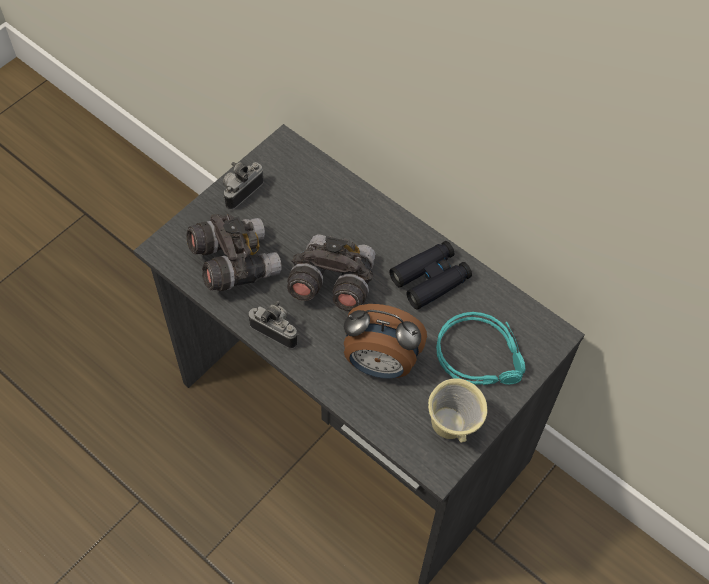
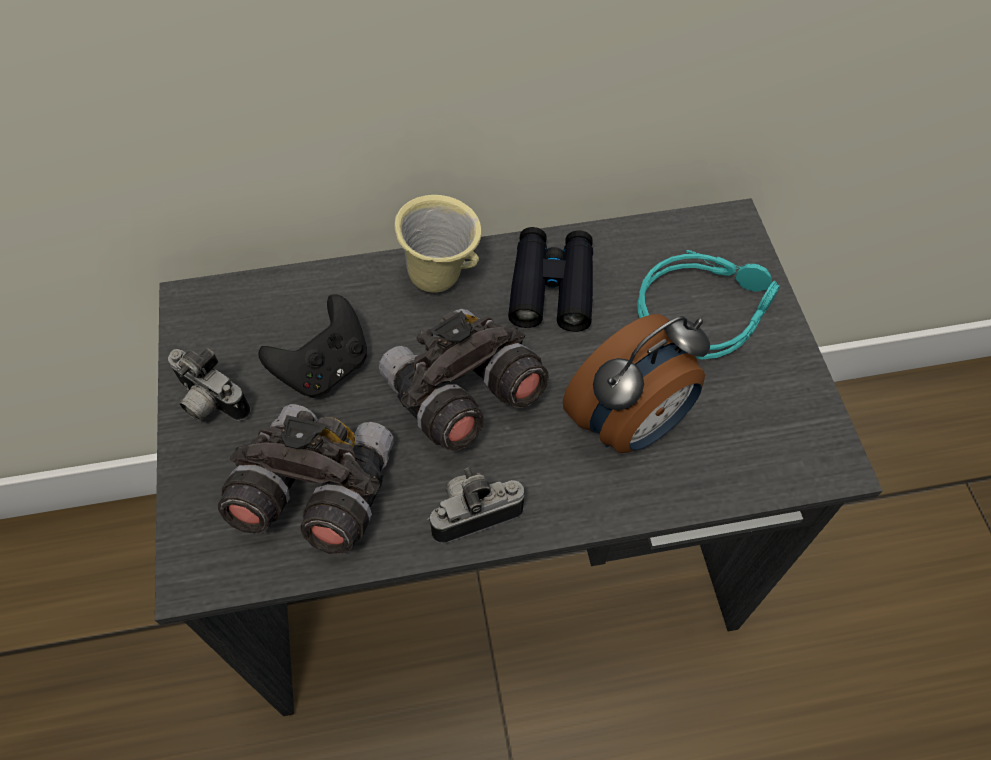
camera: 50 degrees left, 0 degrees up
camera [223,162,264,210] -> camera turned 45 degrees counterclockwise [168,348,251,421]
beige mug [428,378,487,443] -> beige mug moved to [394,195,482,293]
none -> black game controller [258,294,367,398]

